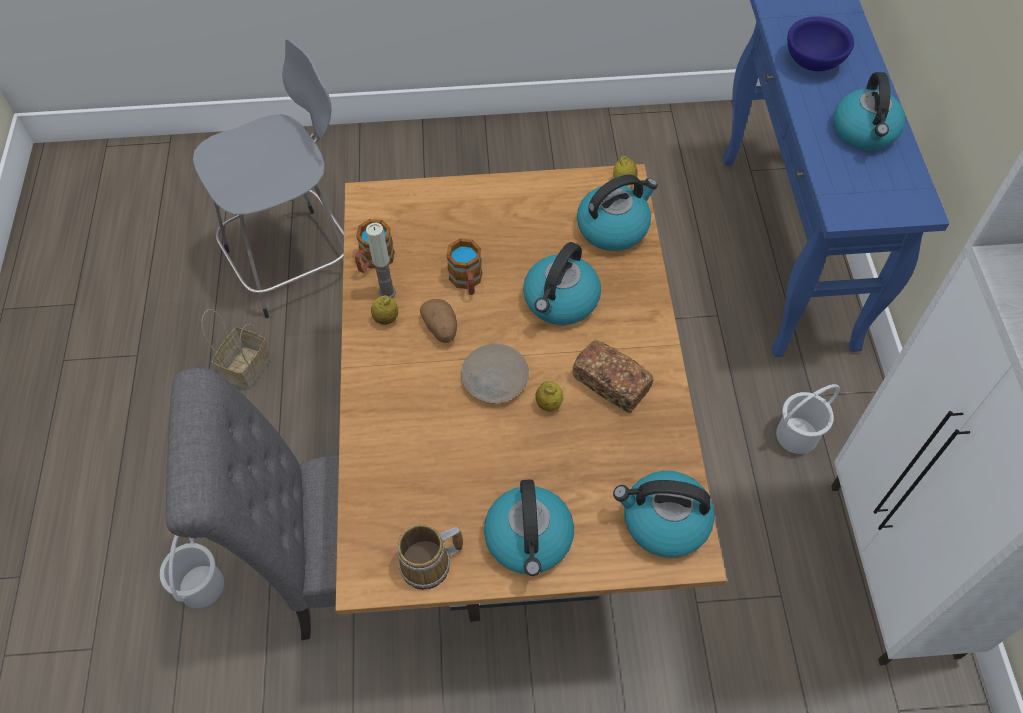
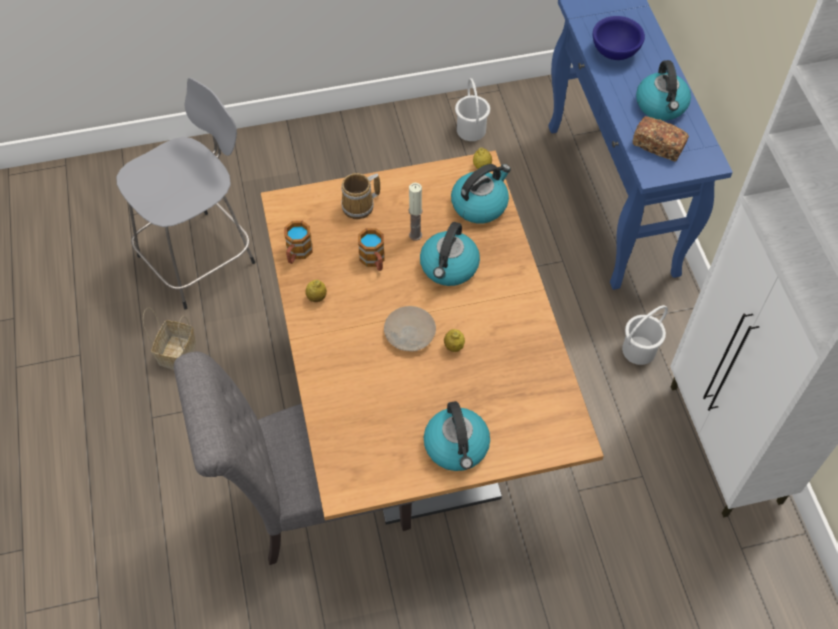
camera: 10 degrees left, 0 degrees up
white bucket [160,535,224,608] -> white bucket moved to [455,78,490,141]
candle [366,223,396,298] -> candle moved to [409,183,423,241]
mug [397,524,463,590] -> mug moved to [341,173,380,219]
potato [420,299,457,343] -> none
bread [572,340,653,413] -> bread moved to [632,116,689,161]
kettle [613,471,715,558] -> none

